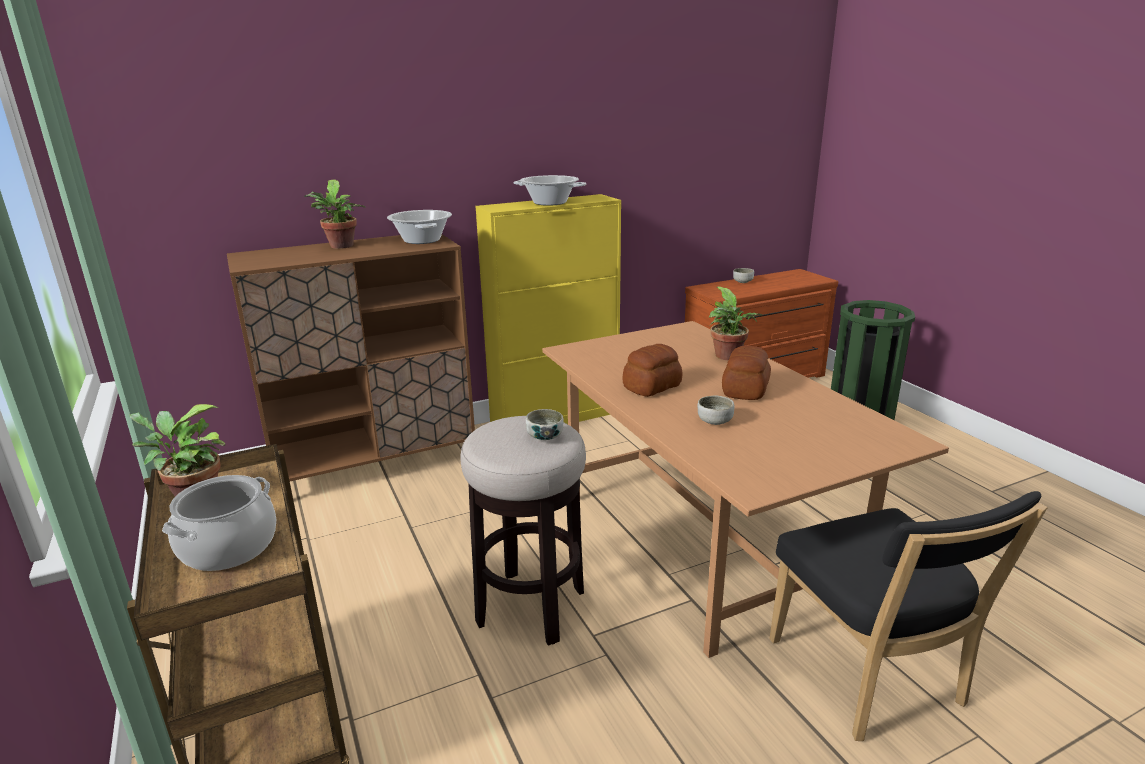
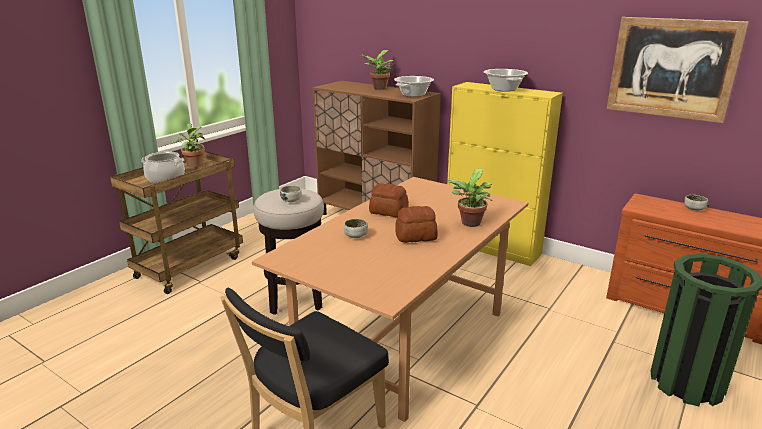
camera: 60 degrees right, 0 degrees up
none -> picture [607,17,749,123]

